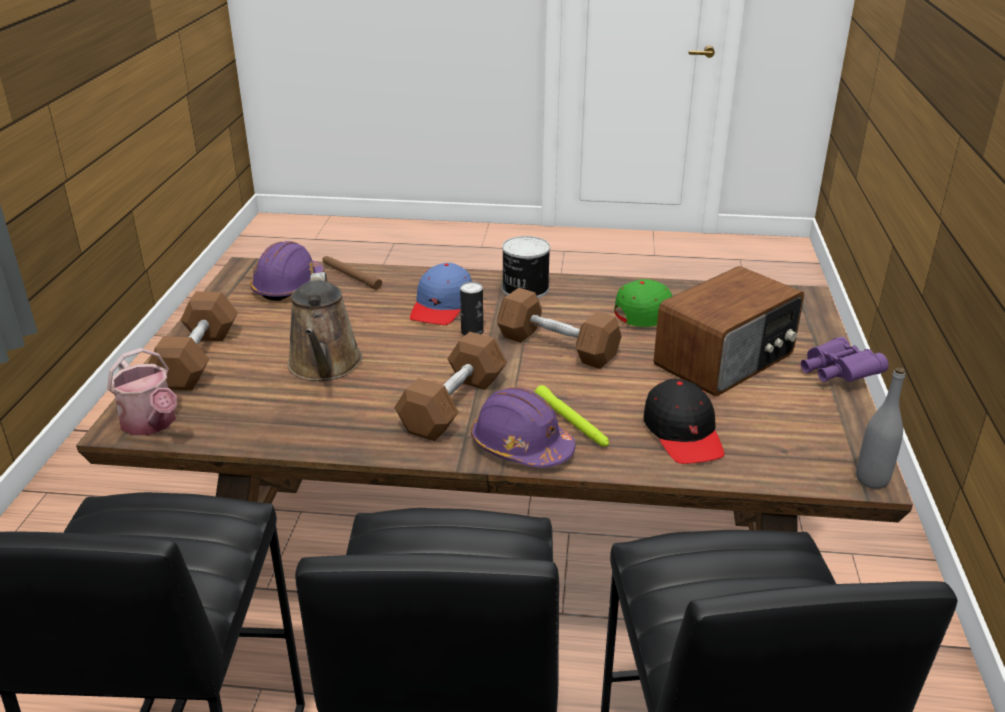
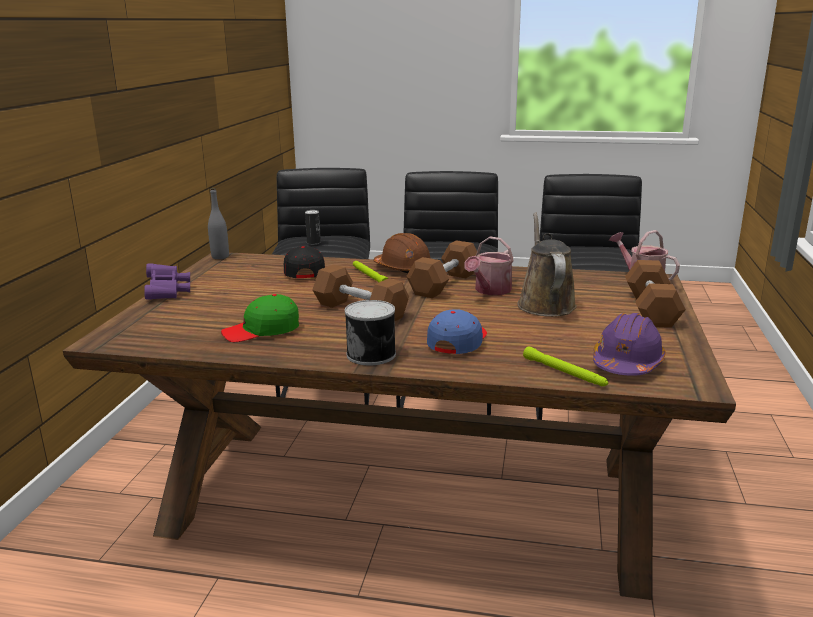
camera: 175 degrees left, 10 degrees down
brown flashlight [322,256,382,290] -> green flashlight [523,346,608,386]
can [460,282,483,336] -> can moved to [305,210,321,244]
purple hard hat [471,387,575,468] -> brown hard hat [373,233,431,273]
radio [654,266,804,396] -> none
none -> watering can [464,236,514,295]

